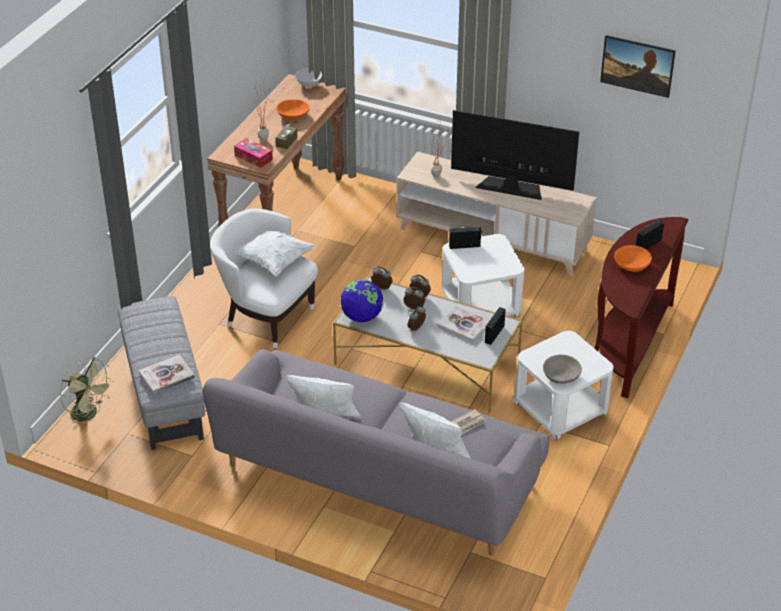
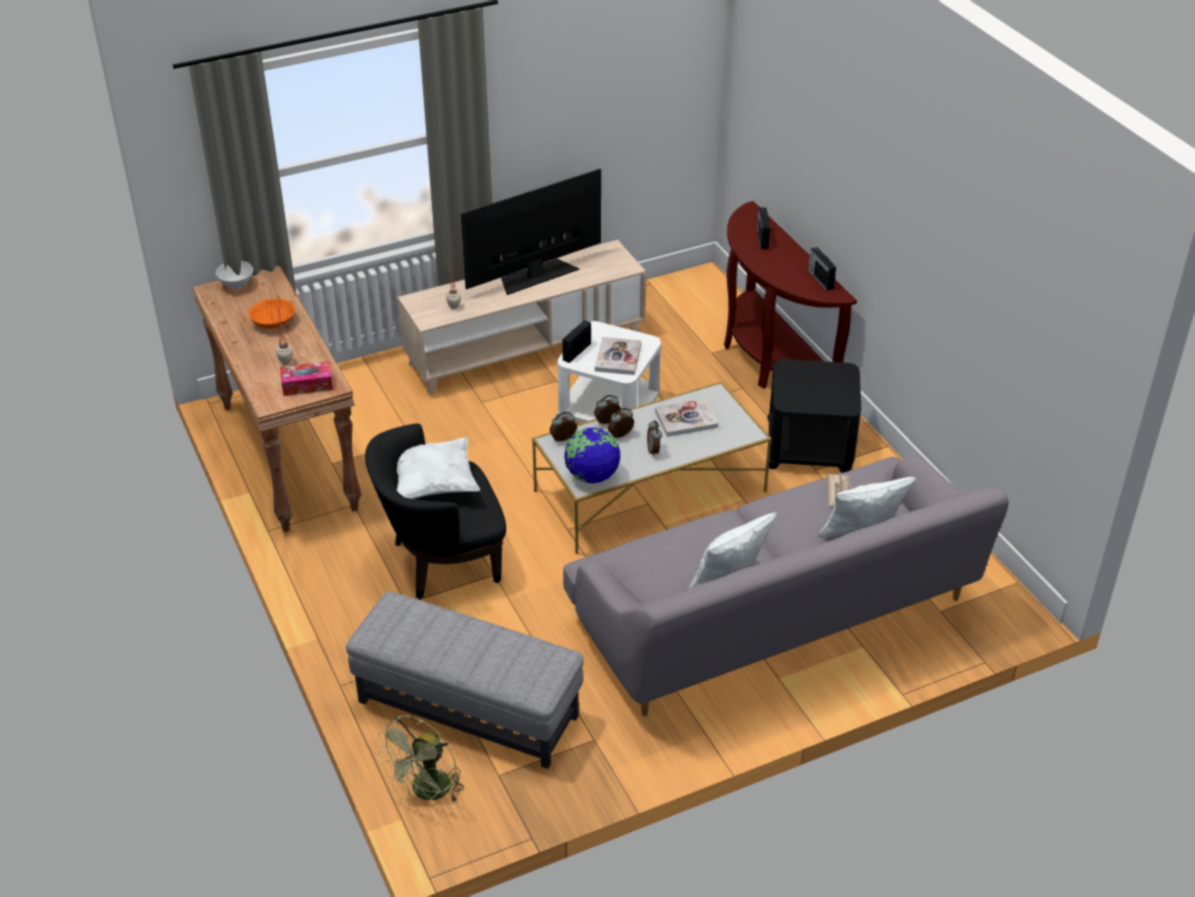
camera: 50 degrees left, 0 degrees up
green fan [60,356,114,430] -> green fan turned 135 degrees clockwise [377,715,464,803]
book [139,355,195,394] -> book moved to [595,337,641,375]
white armchair [210,209,318,348] -> black armchair [365,423,506,599]
brown tissue box [275,124,297,149] -> none
radio [485,307,506,345] -> radio moved to [808,247,836,291]
white side table [513,331,613,440] -> black side table [767,359,861,473]
grey bowl [543,355,582,384] -> none
picture [600,35,676,98] -> none
orange bowl [614,245,652,272] -> none

